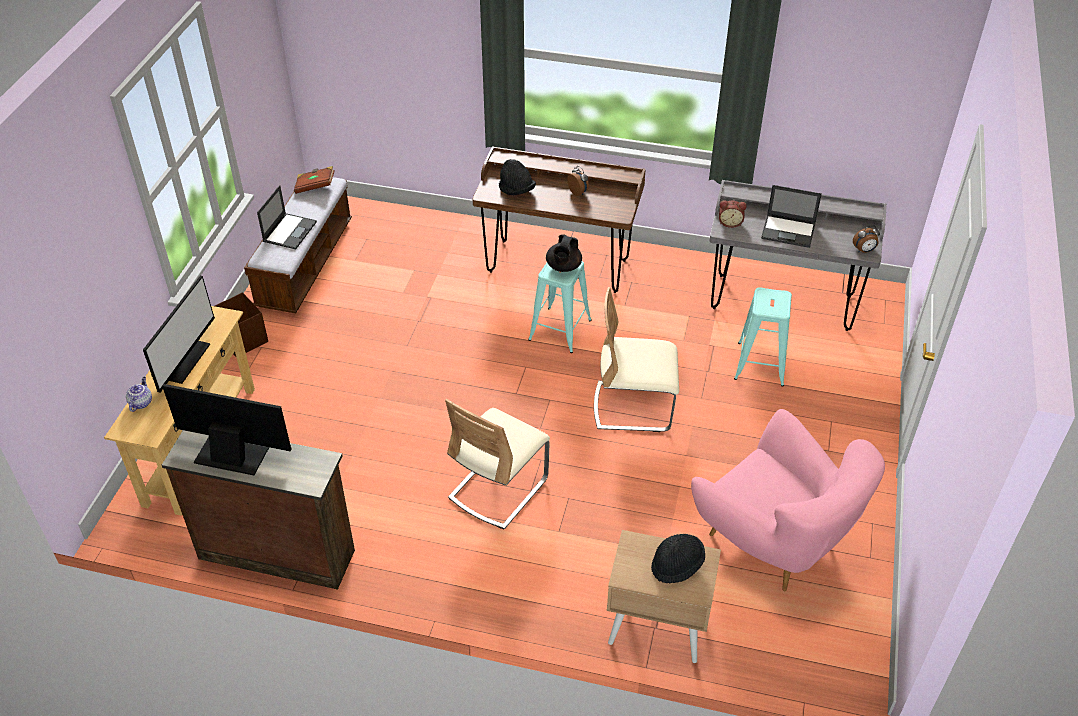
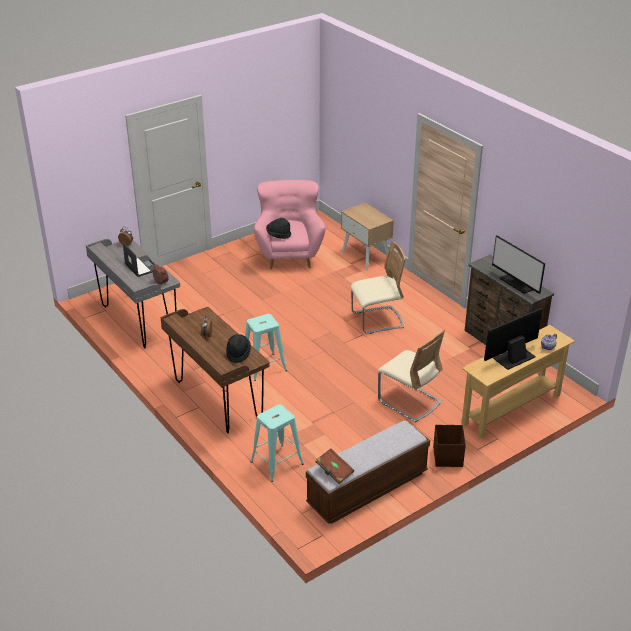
camera: 140 degrees left, 10 degrees down
laptop [257,185,317,249] -> none
black teapot [546,234,582,272] -> none
beige chair [594,287,679,432] -> beige chair moved to [378,330,445,422]
black hat [651,534,705,583] -> black hat moved to [266,218,291,239]
turquoise stool [734,287,792,387] -> turquoise stool moved to [251,404,304,482]

